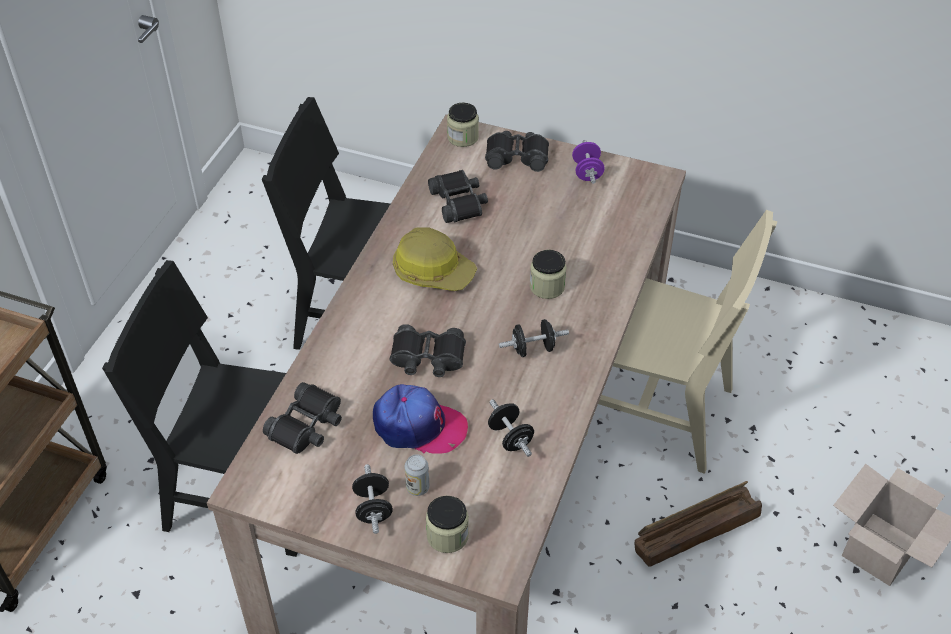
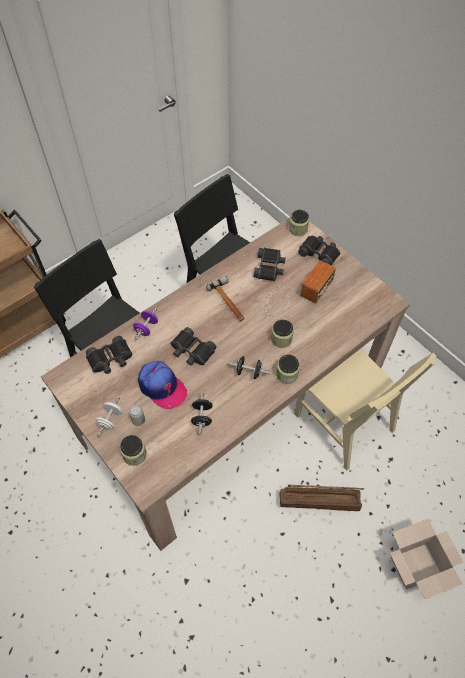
camera: 30 degrees right, 10 degrees up
black dumbbell [352,464,393,534] -> white dumbbell [95,397,123,436]
hard hat [393,227,477,291] -> hammer [206,276,245,321]
purple dumbbell [572,140,605,184] -> purple dumbbell moved to [133,307,158,340]
none -> radio [262,260,336,319]
none -> jar [276,355,300,384]

